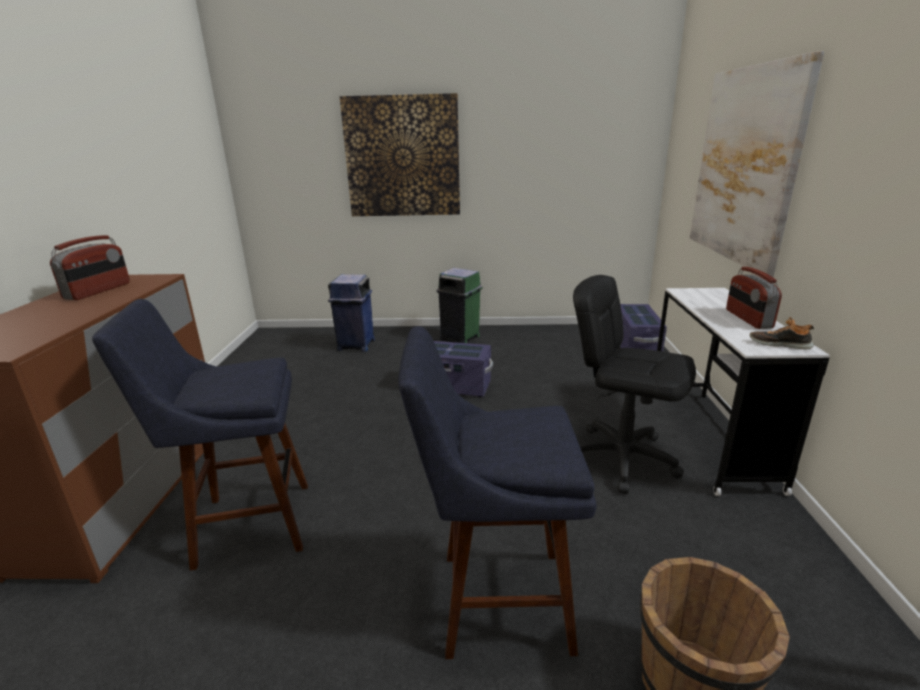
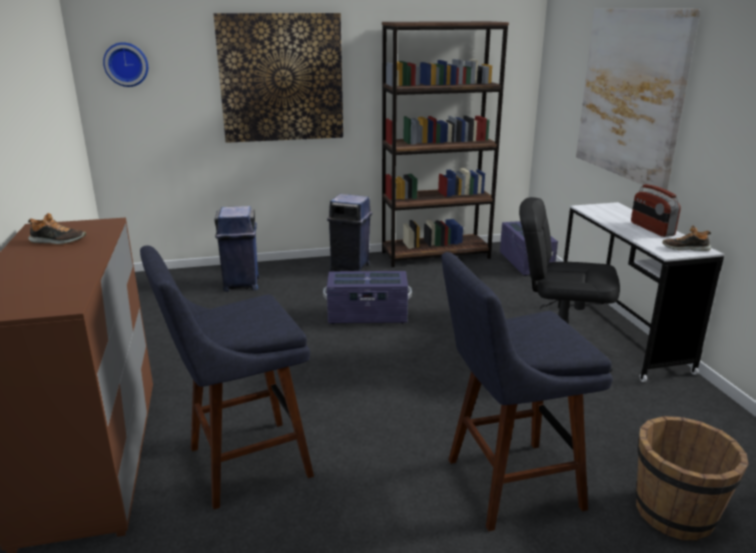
camera: 15 degrees left, 0 degrees up
radio [50,235,130,300] -> shoe [28,213,86,244]
green trash can [437,268,482,343] -> blue trash can [327,194,372,271]
none -> wall clock [103,42,148,87]
none -> brown bookcase [382,21,509,267]

